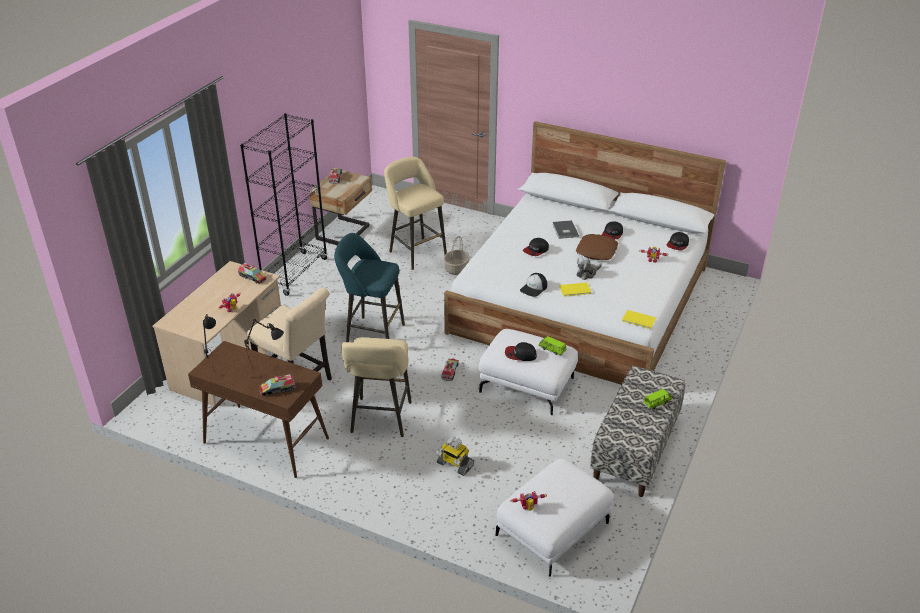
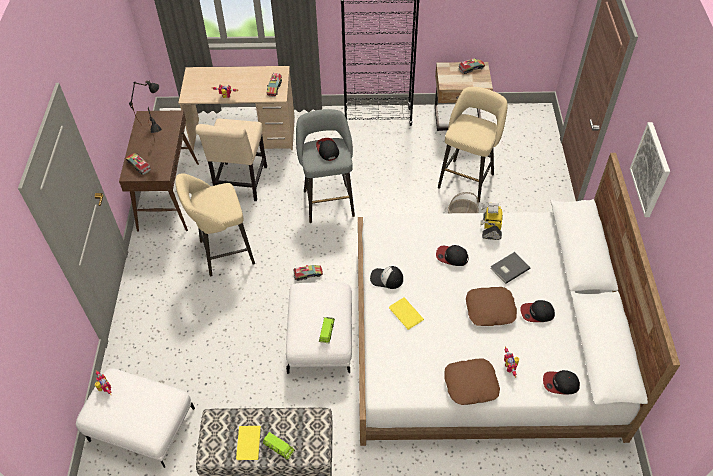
camera: 65 degrees right, 15 degrees up
turquoise stool [334,233,405,342] -> grey stool [296,109,355,223]
toy robot [436,436,474,476] -> toy robot moved to [480,203,503,240]
cap [505,342,537,361] -> cap moved to [316,138,339,161]
plush toy [576,257,602,280] -> none
yellow book [622,310,656,329] -> yellow book moved to [236,426,261,460]
none -> brown pillow [444,358,500,405]
none -> picture [630,122,670,217]

